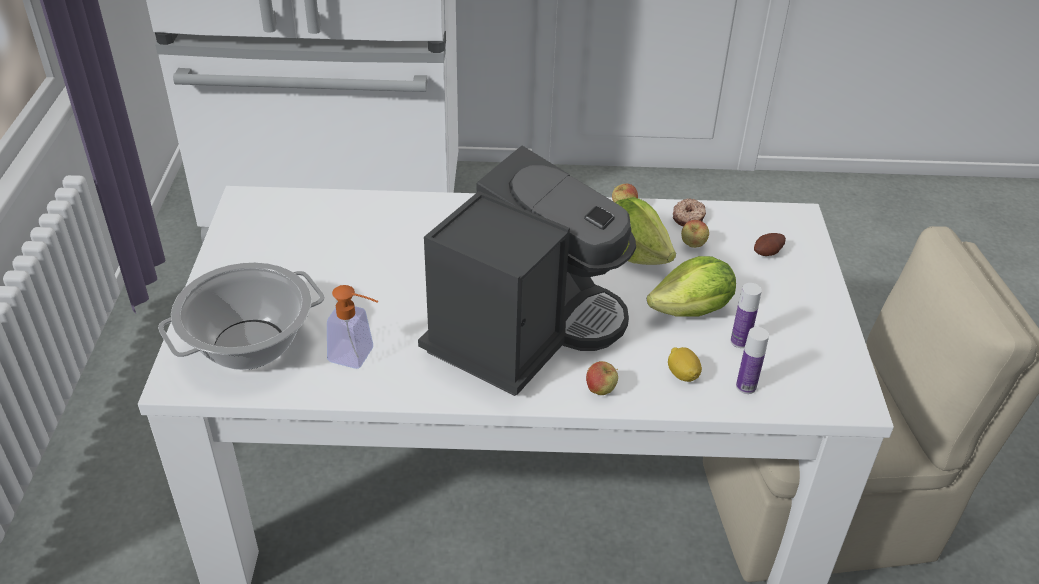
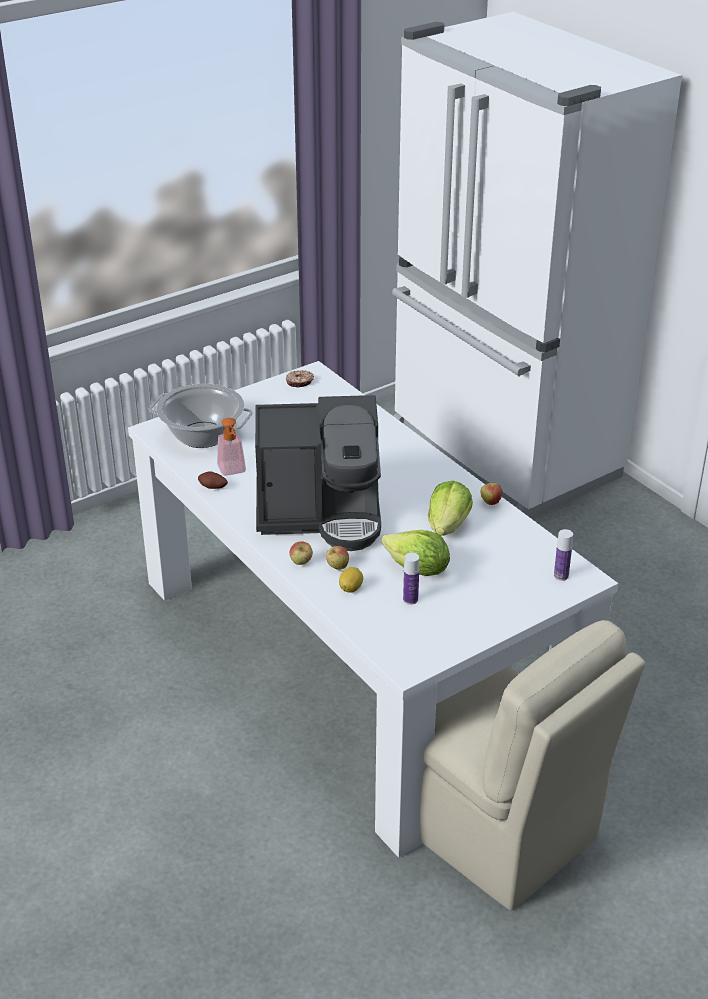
camera: 55 degrees right, 5 degrees down
donut [673,198,706,227] -> donut moved to [286,370,314,388]
apple [681,220,709,248] -> apple moved to [326,546,349,570]
bottle [736,327,769,394] -> bottle moved to [554,529,573,581]
potato [754,233,786,256] -> potato moved to [198,471,228,489]

